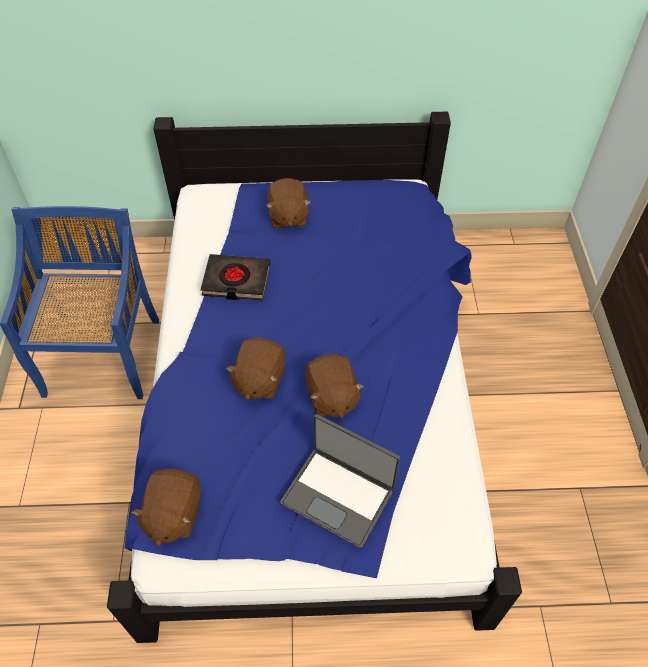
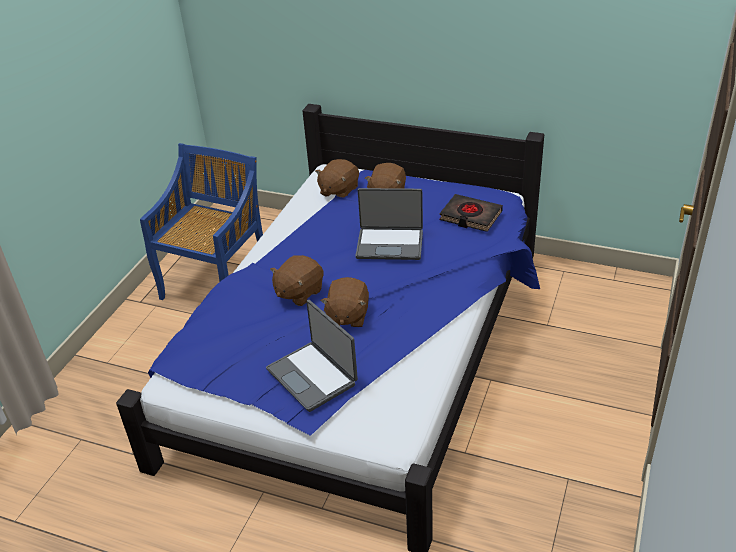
camera: 25 degrees right, 15 degrees down
brown plush toy [130,469,201,546] -> brown plush toy moved to [315,159,359,197]
black book [201,254,270,300] -> black book moved to [439,194,503,232]
none -> laptop [355,188,423,260]

